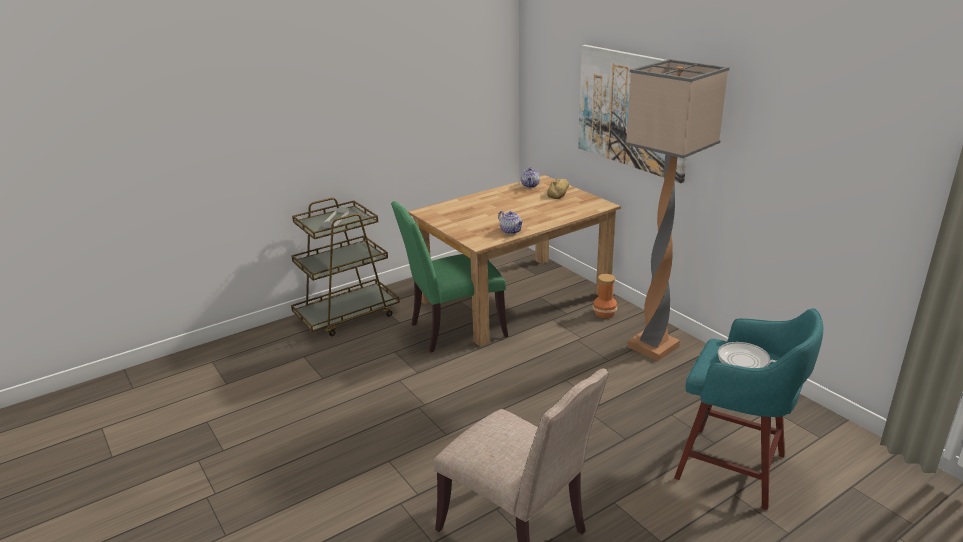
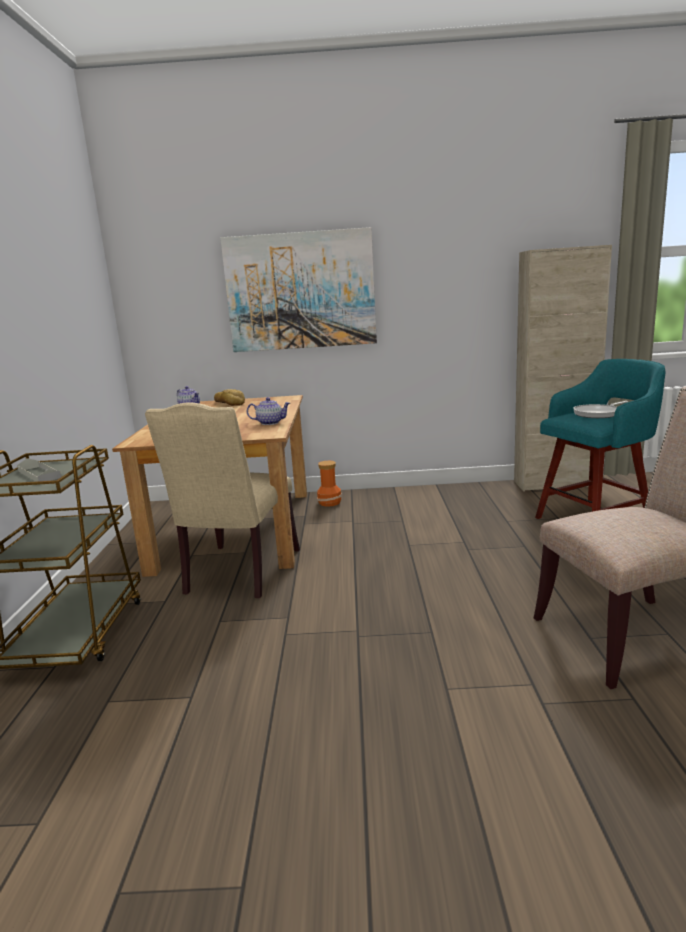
camera: 55 degrees left, 10 degrees down
green chair [391,201,508,352] -> beige chair [145,402,300,598]
floor lamp [625,59,730,361] -> none
none -> beige cabinet [514,245,612,491]

